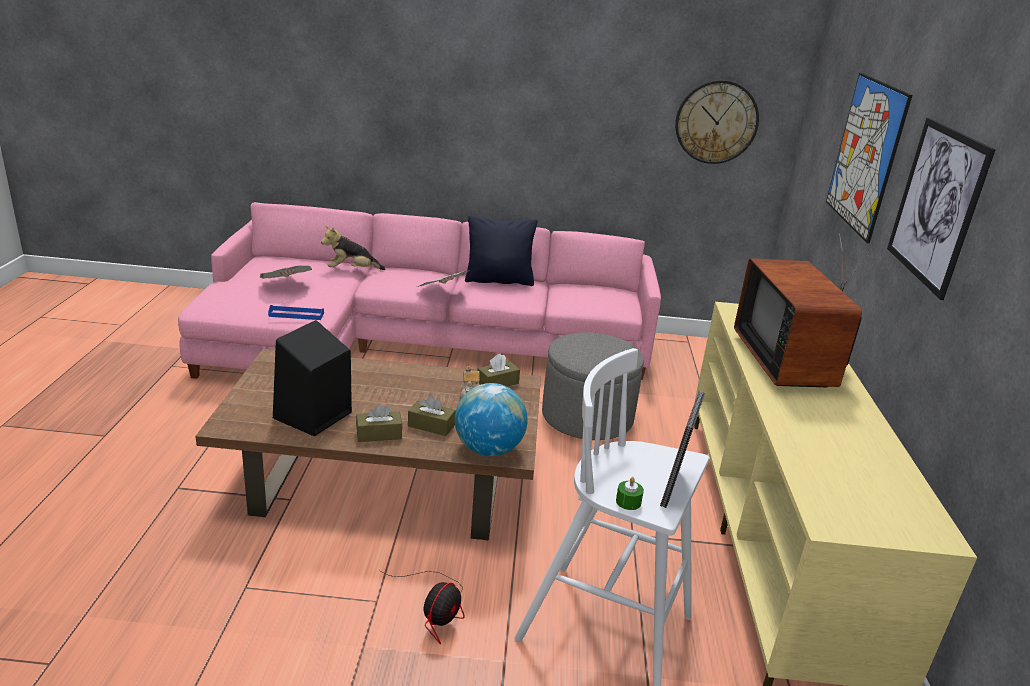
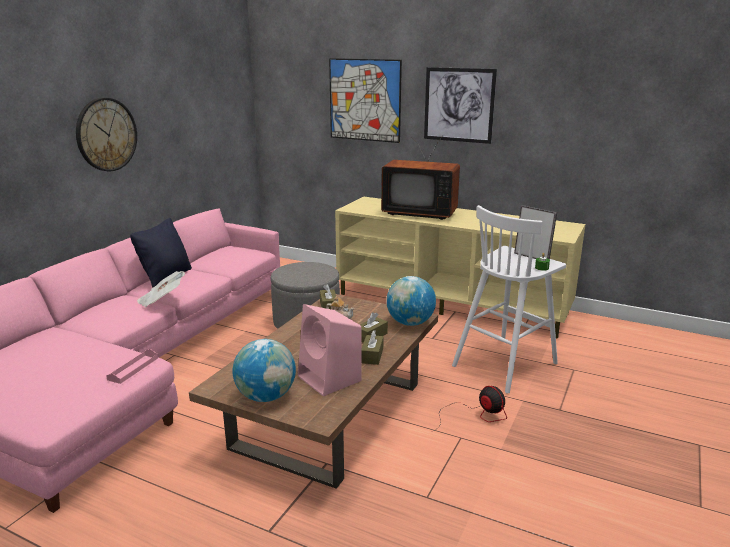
camera: 65 degrees left, 5 degrees down
newspaper [260,266,312,279] -> none
blue tray [268,305,324,320] -> pink tray [106,349,158,384]
black speaker [273,320,352,436] -> pink speaker [298,304,361,396]
plush toy [321,226,386,270] -> none
wall clock [675,80,759,164] -> wall clock moved to [76,98,137,171]
none -> globe [233,339,296,402]

